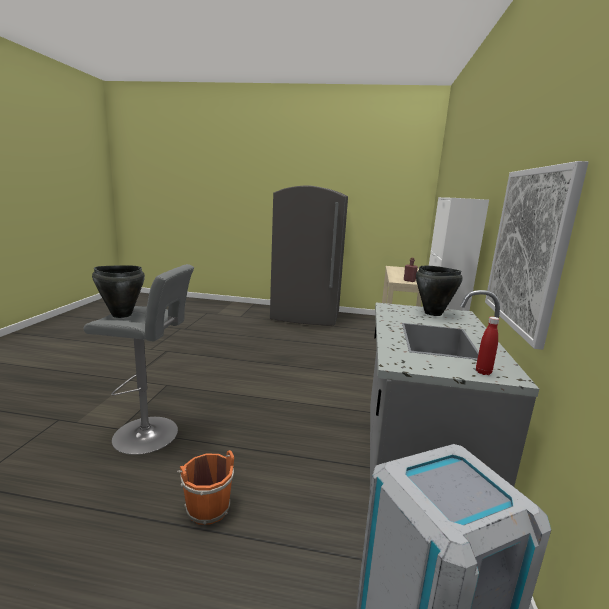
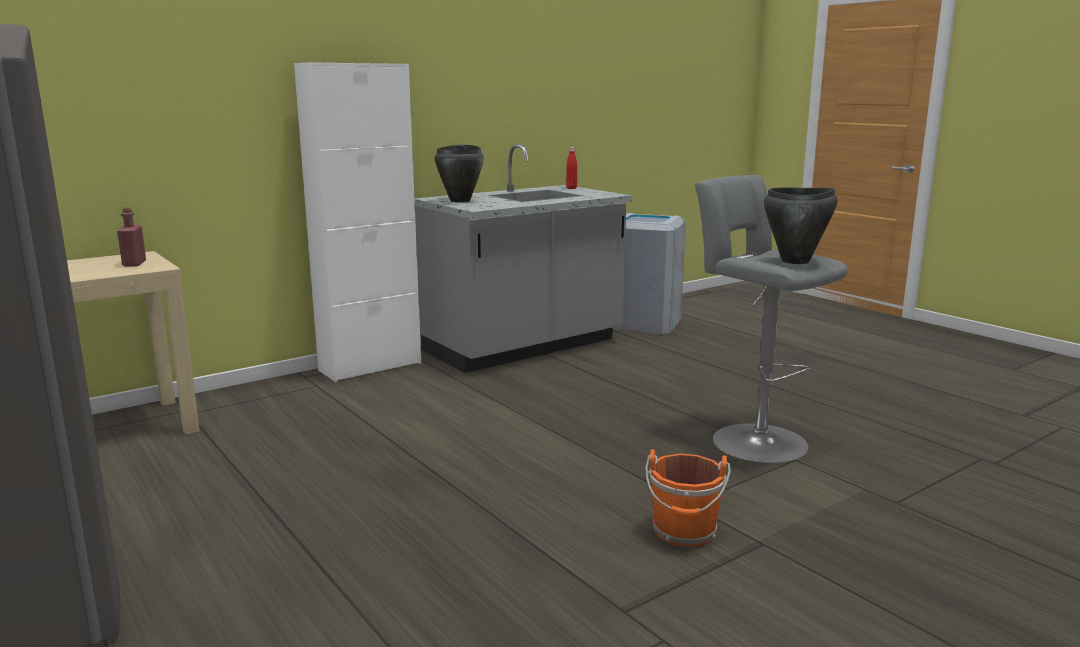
camera: 135 degrees left, 0 degrees up
orange bucket [177,450,234,525] -> orange bucket moved to [645,449,731,547]
picture [485,161,589,350] -> none

